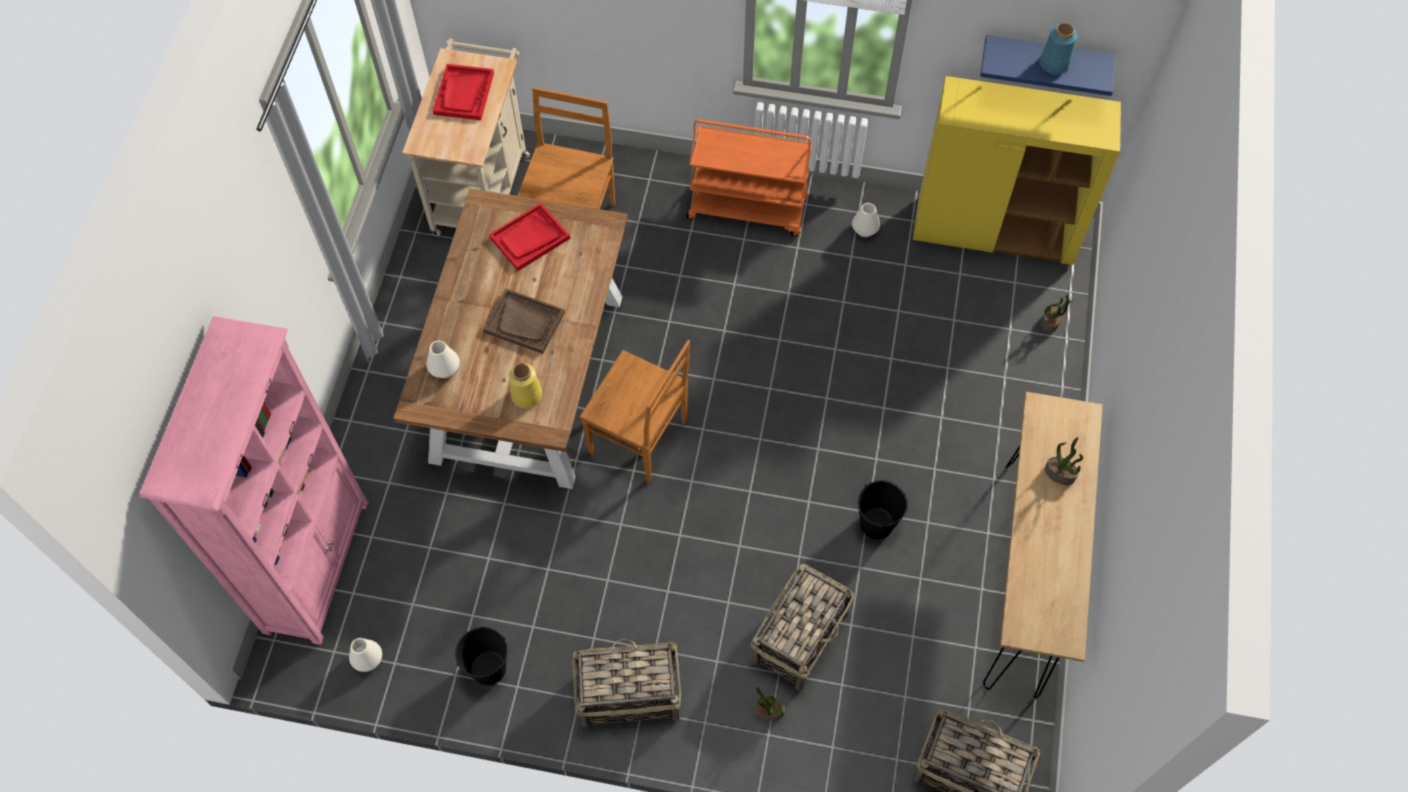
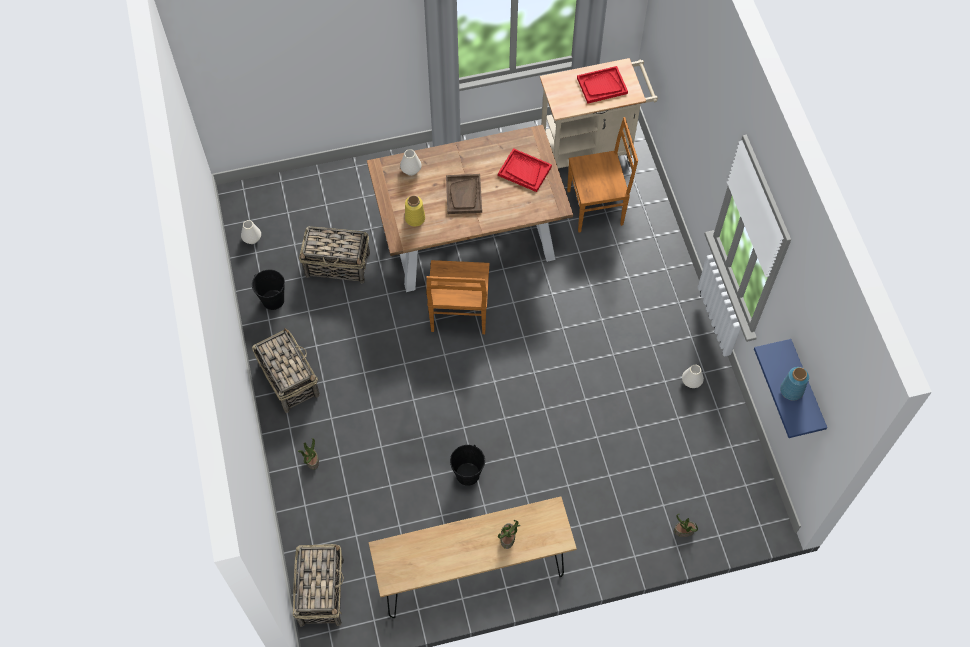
camera: 65 degrees right, 0 degrees up
pink bookcase [139,316,368,645] -> none
orange cart [686,119,812,236] -> none
basket [751,564,854,691] -> basket moved to [299,226,370,284]
yellow cabinet [912,76,1121,265] -> none

